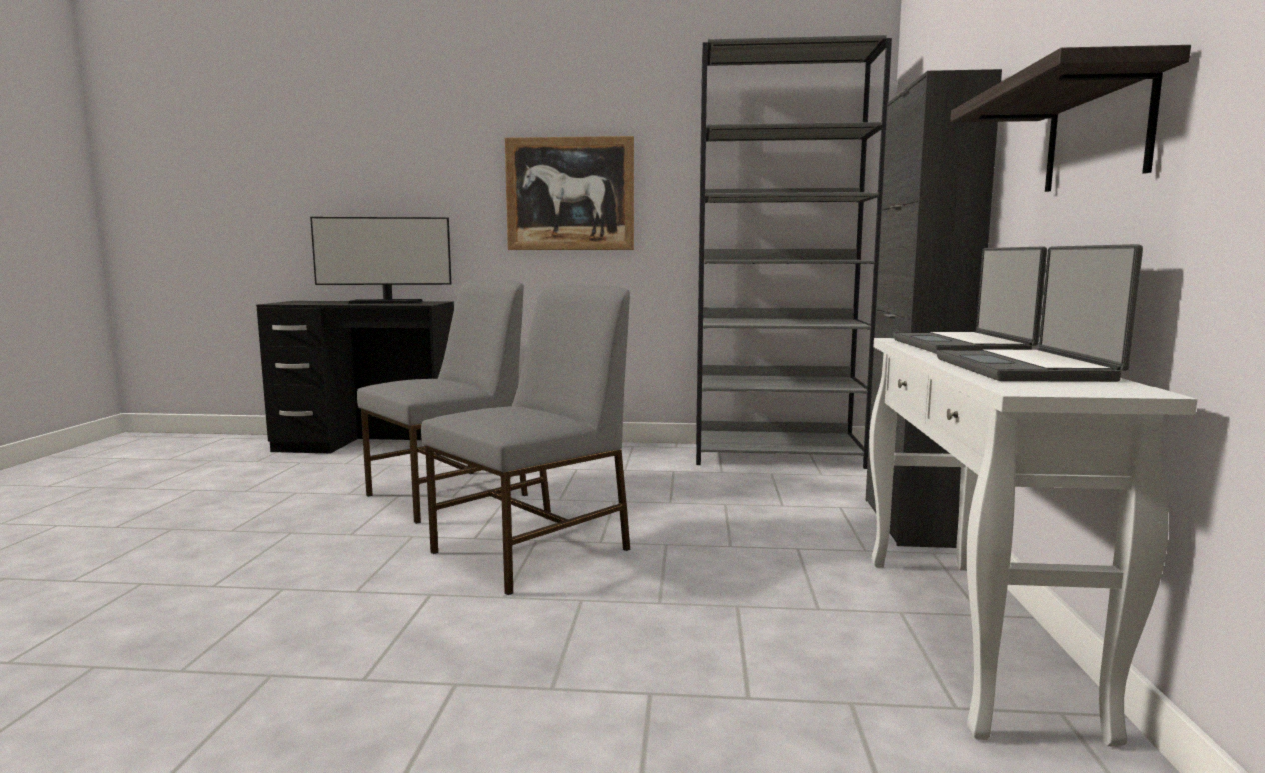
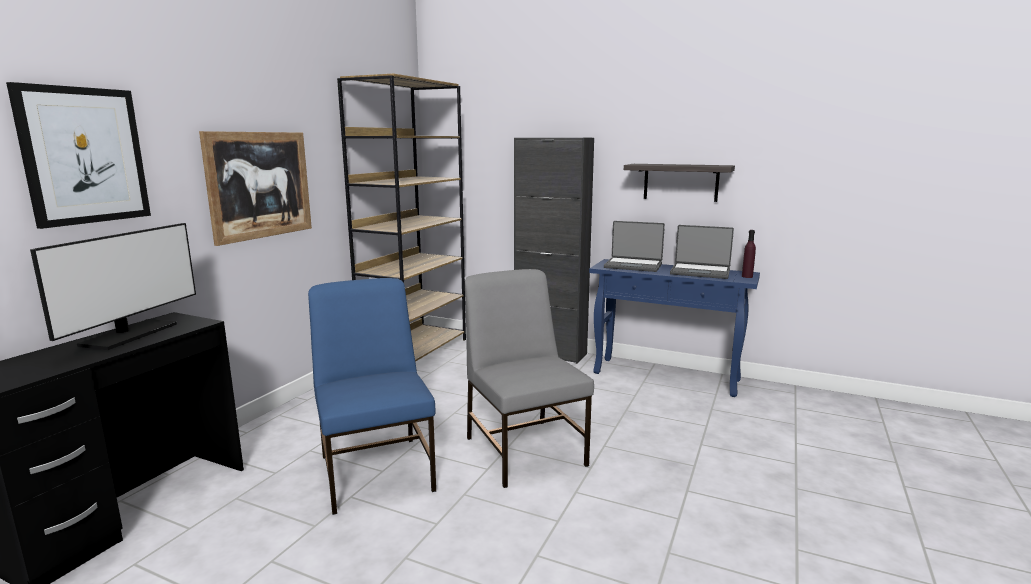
camera: 70 degrees left, 5 degrees up
grey chair [357,279,528,524] -> blue chair [308,278,436,515]
grey bookcase [696,35,892,469] -> brown bookcase [337,73,466,362]
white console table [869,338,1198,747] -> blue console table [589,259,760,397]
none -> picture [6,82,151,229]
none -> purple bottle [742,230,756,278]

